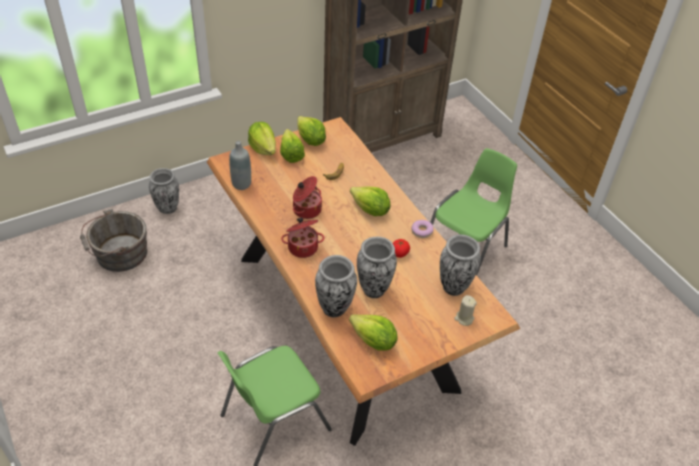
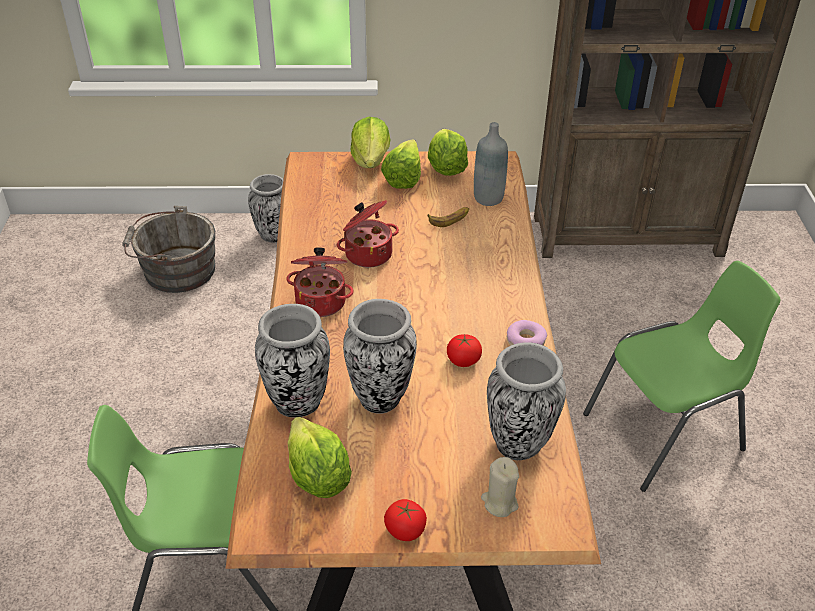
camera: 30 degrees right, 5 degrees down
grey bottle [229,141,251,190] -> grey bottle moved to [474,122,508,206]
lettuce [350,187,390,216] -> none
none -> tomato [384,499,427,541]

